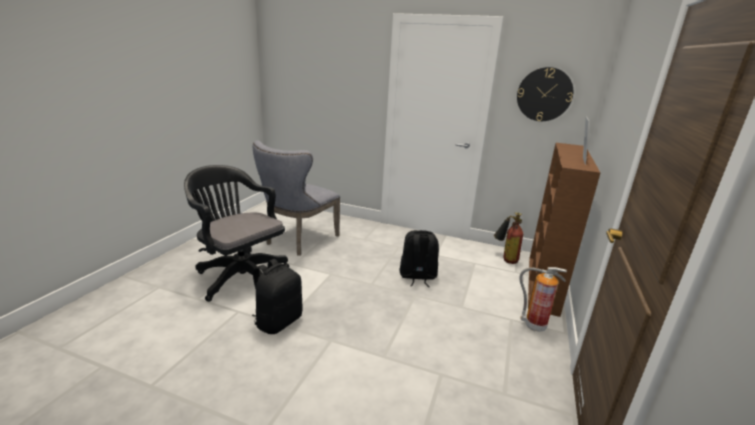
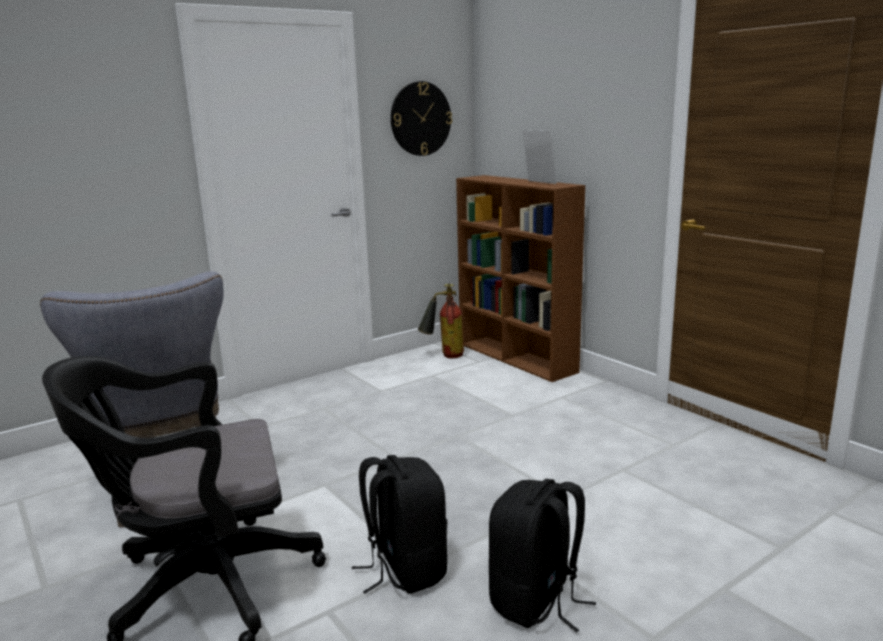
camera: 55 degrees left, 5 degrees down
black backpack [399,230,439,287] -> black backpack moved to [489,479,596,632]
fire extinguisher [519,267,567,331] -> none

